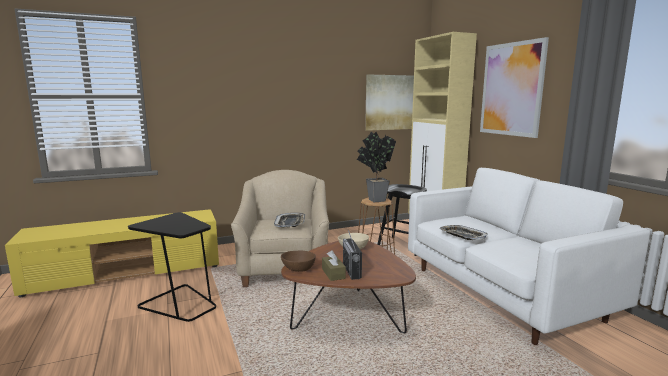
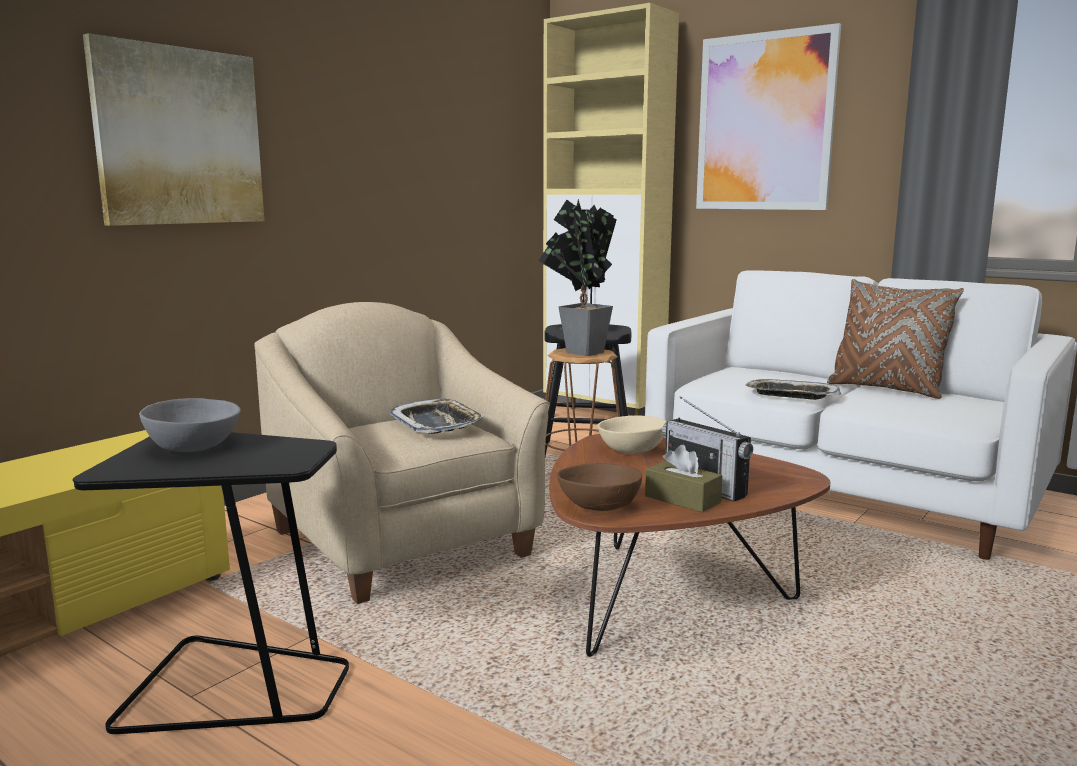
camera: 30 degrees left, 0 degrees up
picture [365,74,414,131] -> picture moved to [83,33,264,226]
none -> grey bowl [139,398,241,452]
none -> brown pillow [827,279,964,399]

